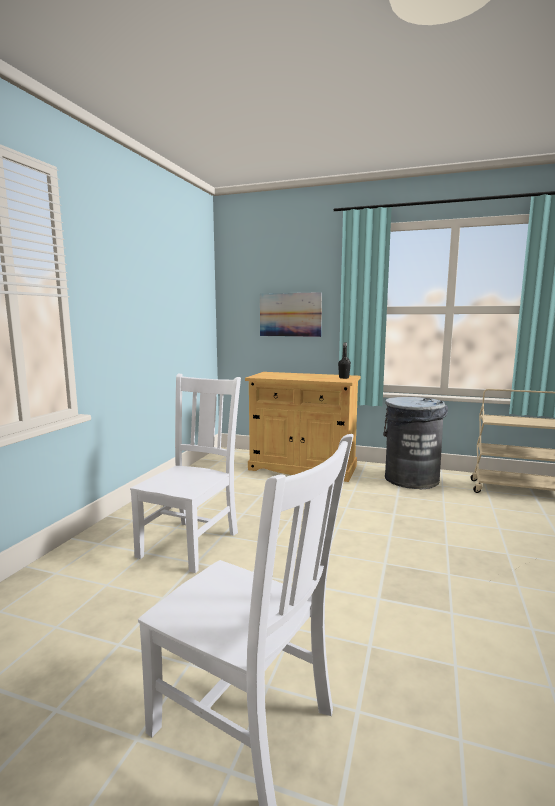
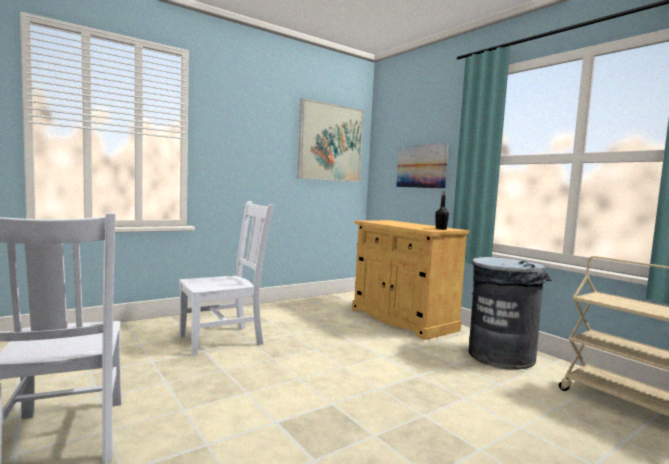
camera: 35 degrees right, 5 degrees down
none -> picture [297,98,364,182]

